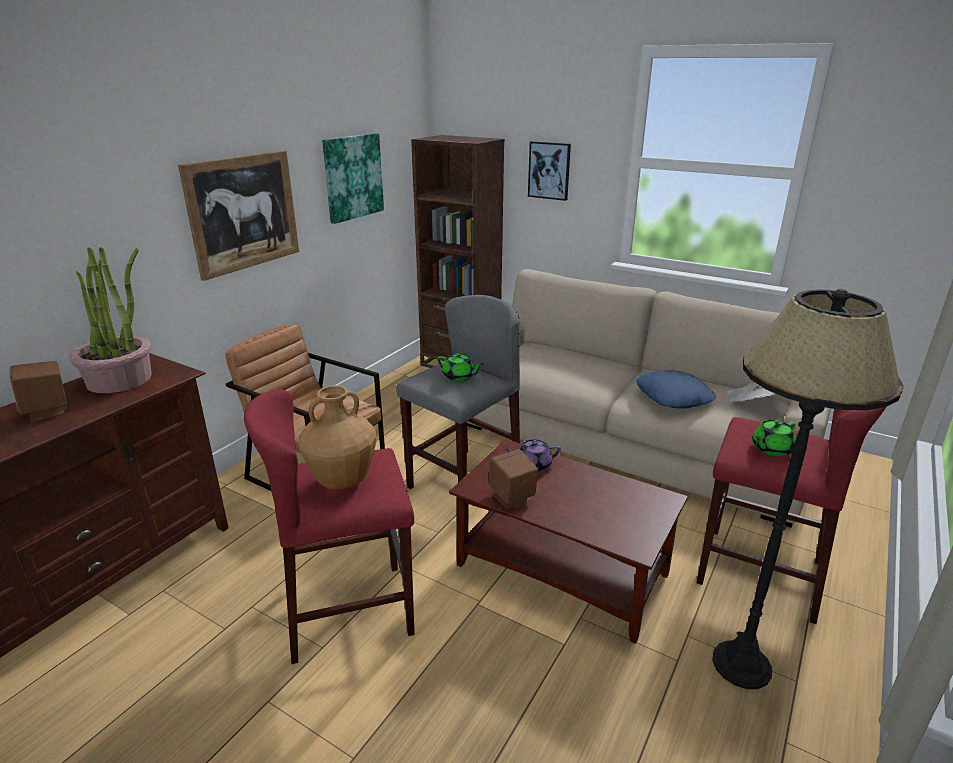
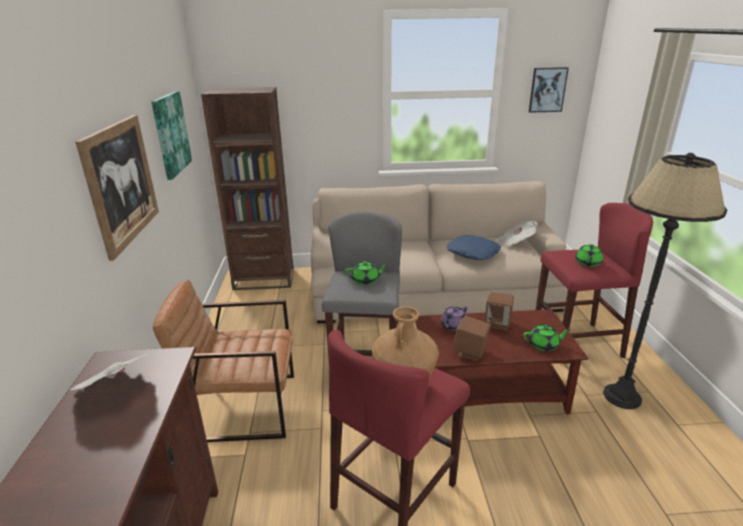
camera: 35 degrees left, 0 degrees up
brown speaker [10,361,68,422] -> brown speaker moved to [484,292,514,331]
potted plant [69,247,152,393] -> newspaper [70,354,148,390]
picture [528,141,571,201] -> picture moved to [529,67,569,113]
none -> green teapot [523,324,570,351]

